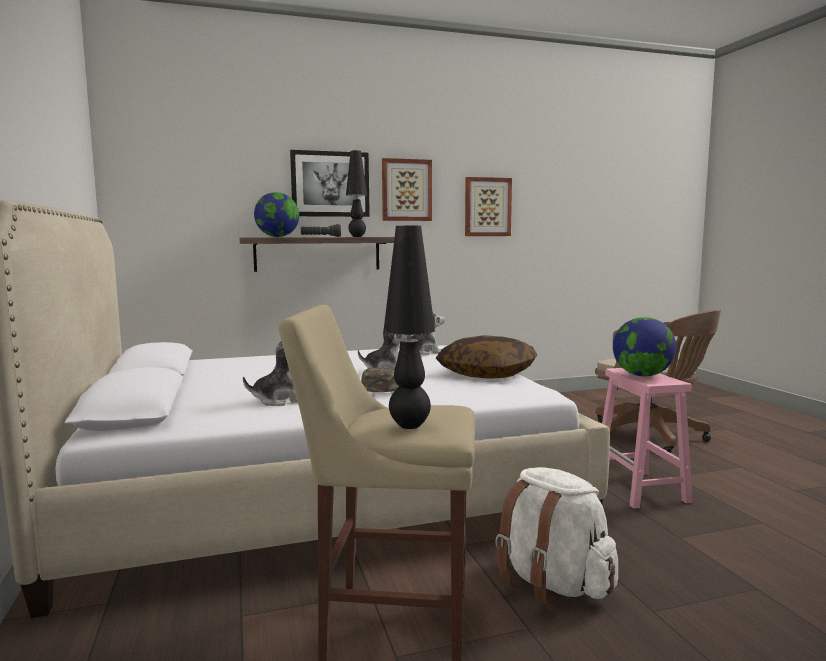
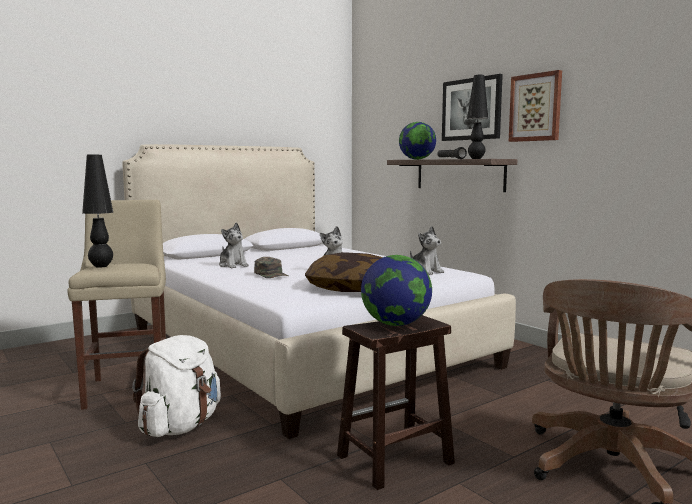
camera: 70 degrees right, 0 degrees up
picture [465,177,512,236] -> none
pink stool [602,368,692,509] -> brown stool [337,315,455,490]

